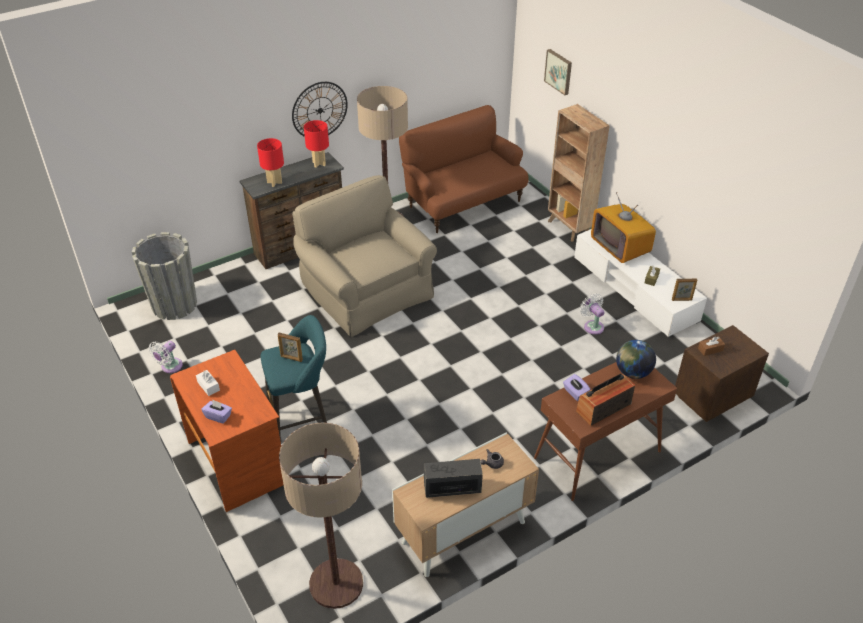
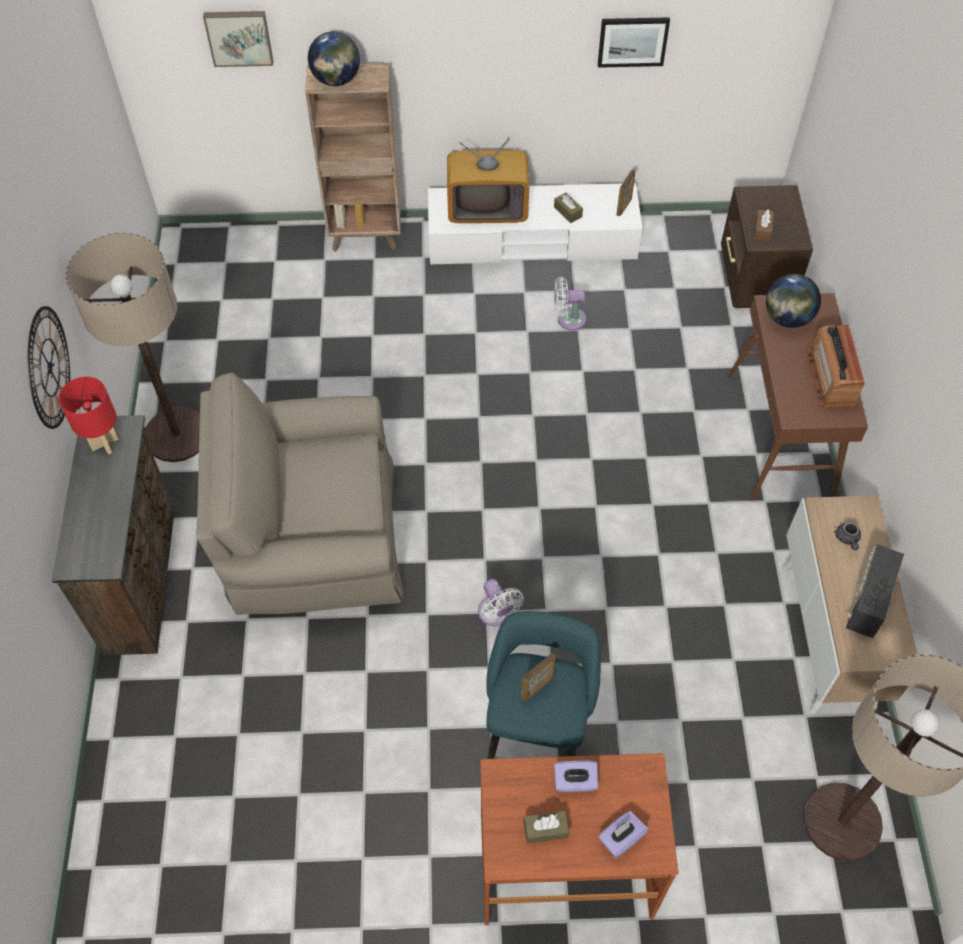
camera: 60 degrees left, 15 degrees up
grey planter [132,232,197,320] -> none
white fan [149,341,183,373] -> white fan moved to [478,579,524,626]
white tissue box [196,370,220,396] -> brown tissue box [524,811,569,844]
red table lamp [257,138,284,187] -> none
brown sofa [399,105,529,233] -> none
purple tissue box [563,374,590,401] -> purple tissue box moved to [554,761,598,792]
none -> globe [308,32,360,86]
none -> picture [598,17,670,68]

